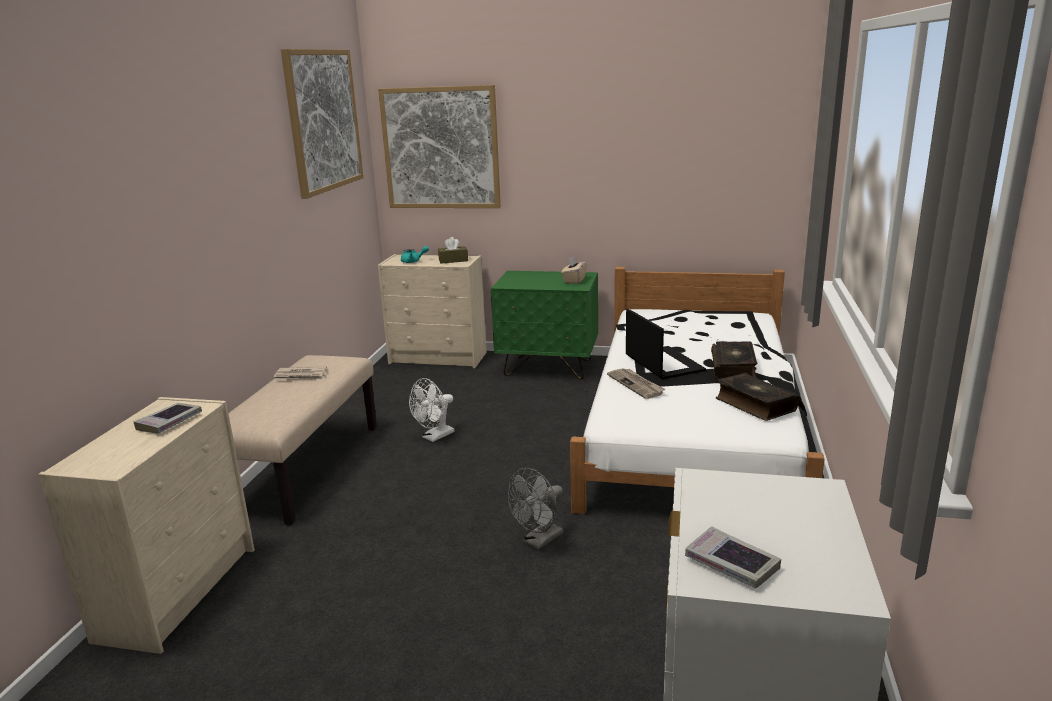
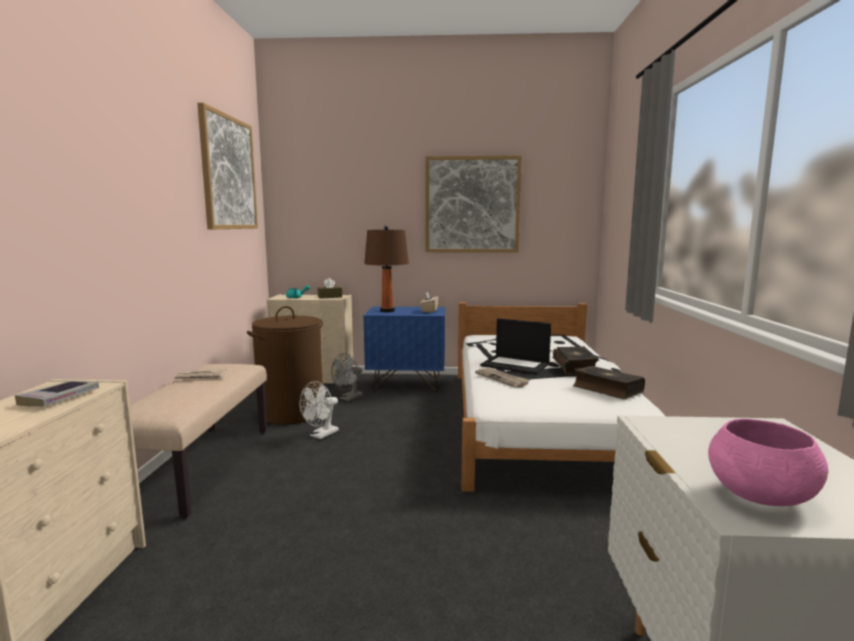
camera: 10 degrees left, 10 degrees down
picture [378,85,501,208] -> picture moved to [425,156,522,253]
green nightstand [491,271,598,380] -> blue nightstand [364,306,445,390]
grey fan [508,468,563,549] -> grey fan moved to [331,353,363,401]
laptop [626,309,706,379] -> laptop turned 150 degrees clockwise [480,318,551,375]
book [685,526,781,588] -> pink bowl [708,419,828,506]
none -> brown laundry basket [247,306,323,424]
none -> brown table lamp [364,226,409,312]

